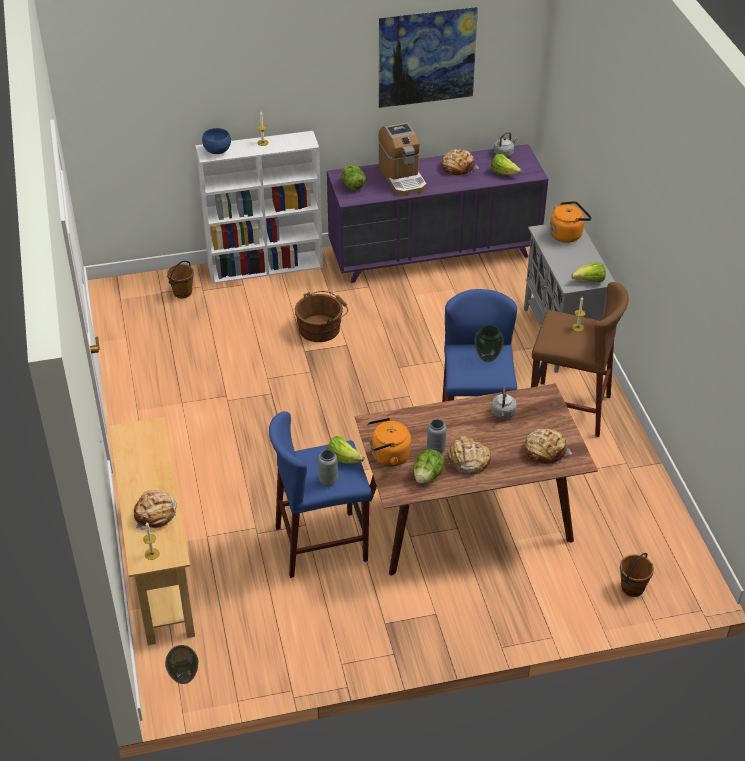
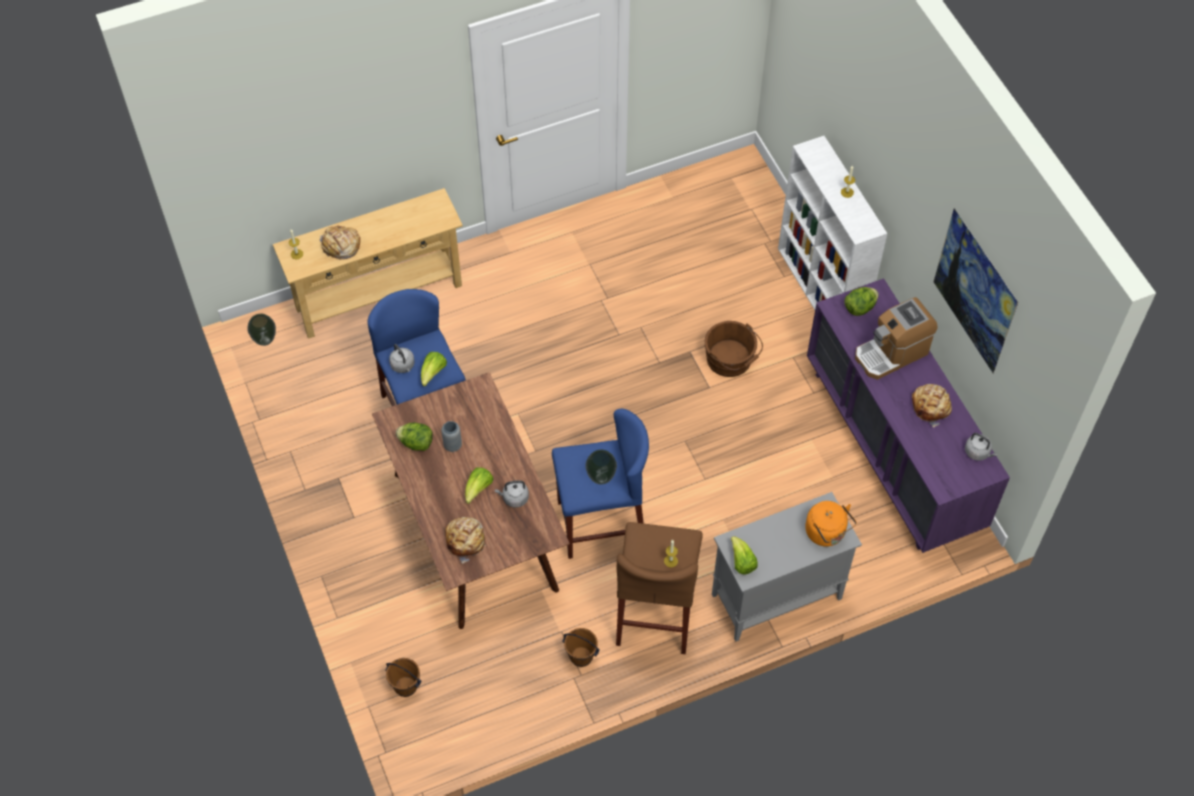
camera: 80 degrees right, 15 degrees up
brown bucket [167,261,194,299] -> brown bucket moved to [562,628,600,667]
blue bowl [202,128,231,154] -> none
grey vase [318,450,338,486] -> grey kettle [389,344,415,373]
orange kettle [367,418,411,467] -> none
bread [448,436,491,475] -> none
lettuce [491,154,522,175] -> lettuce moved to [465,468,493,504]

